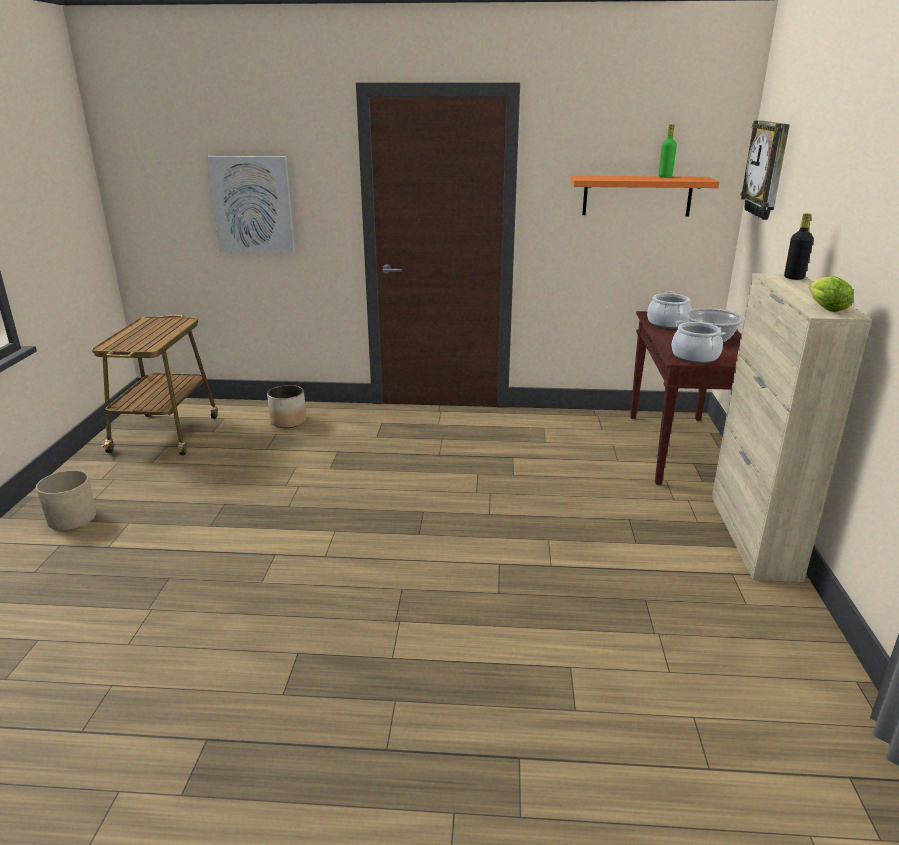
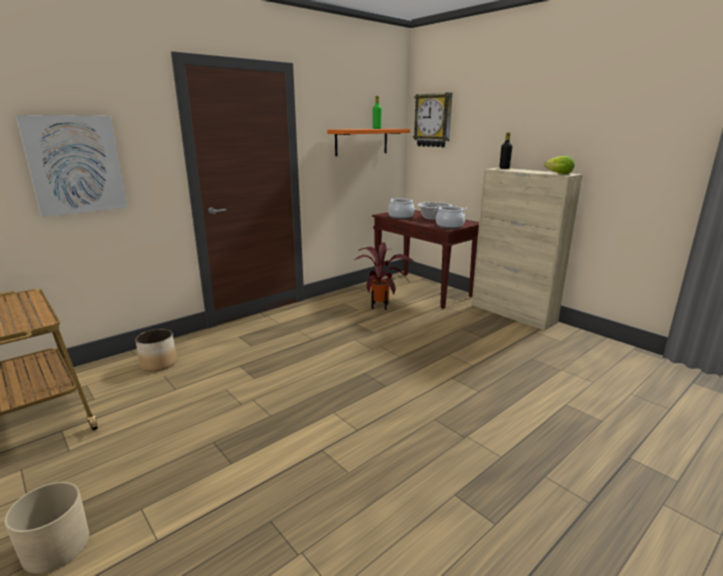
camera: 45 degrees left, 5 degrees down
none -> potted plant [353,242,414,310]

